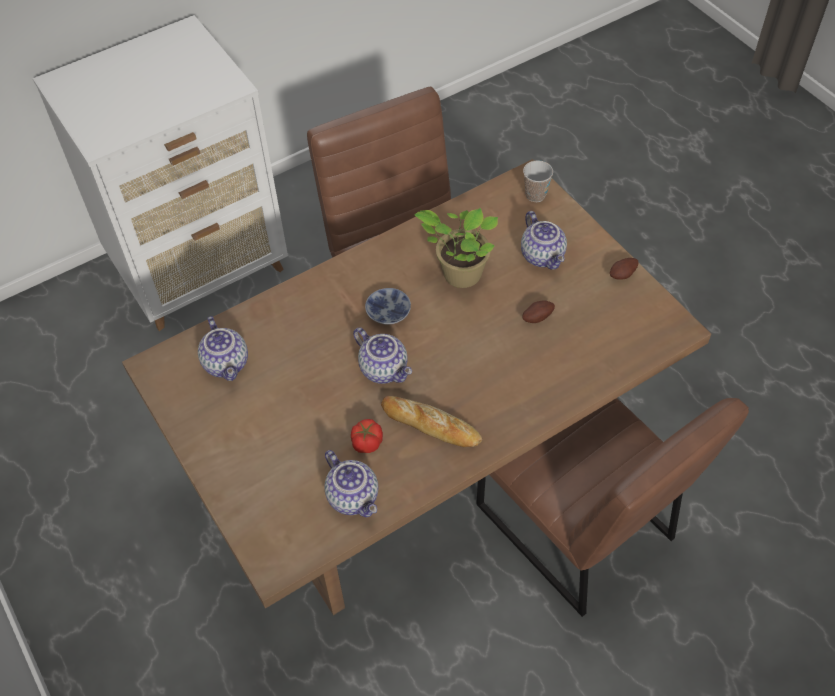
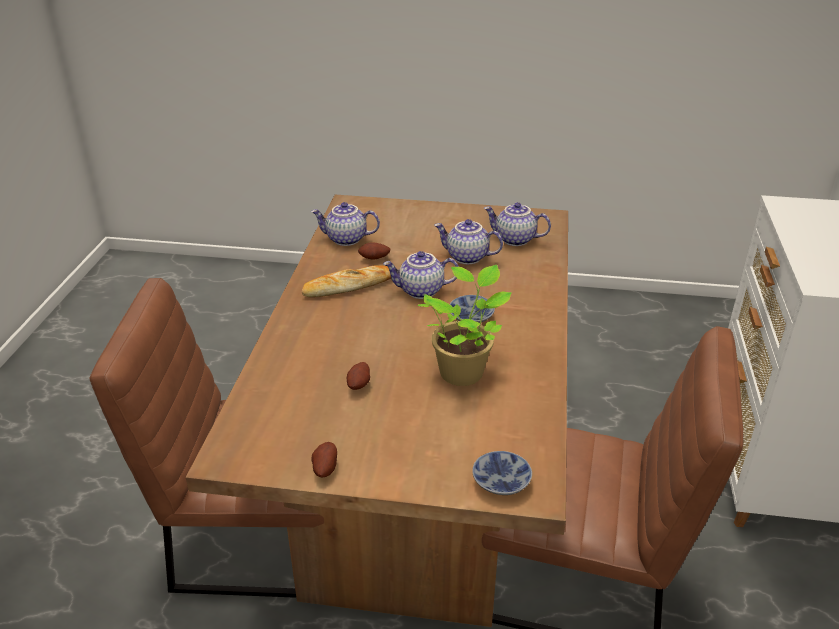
camera: 130 degrees right, 20 degrees down
tomato [351,419,383,453] -> potato [358,242,390,260]
teapot [521,211,567,270] -> teapot moved to [434,219,503,264]
cup [523,160,553,202] -> bowl [472,451,532,495]

